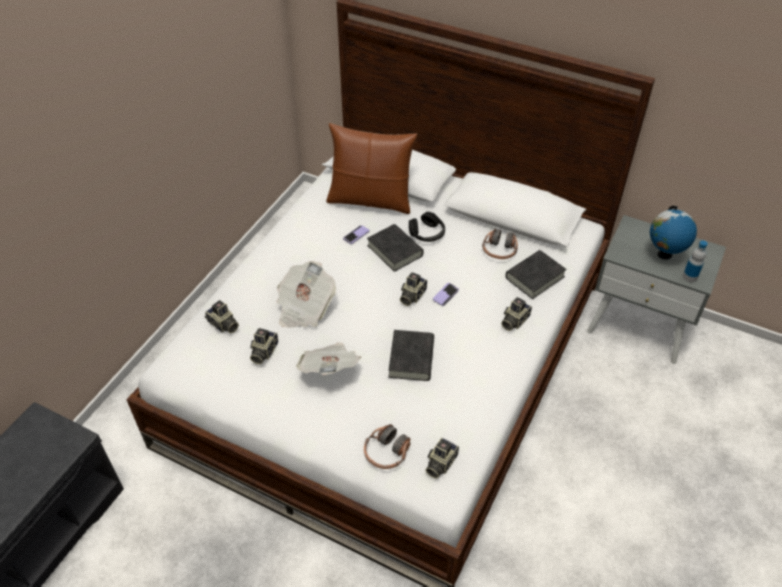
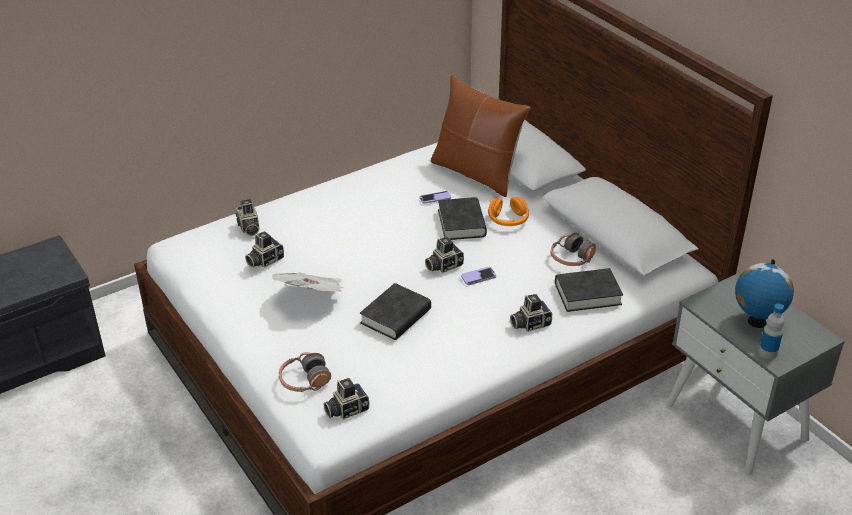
camera: 30 degrees right, 10 degrees down
newspaper [277,261,336,328] -> none
black headphones [409,212,445,242] -> orange headphones [488,197,529,226]

